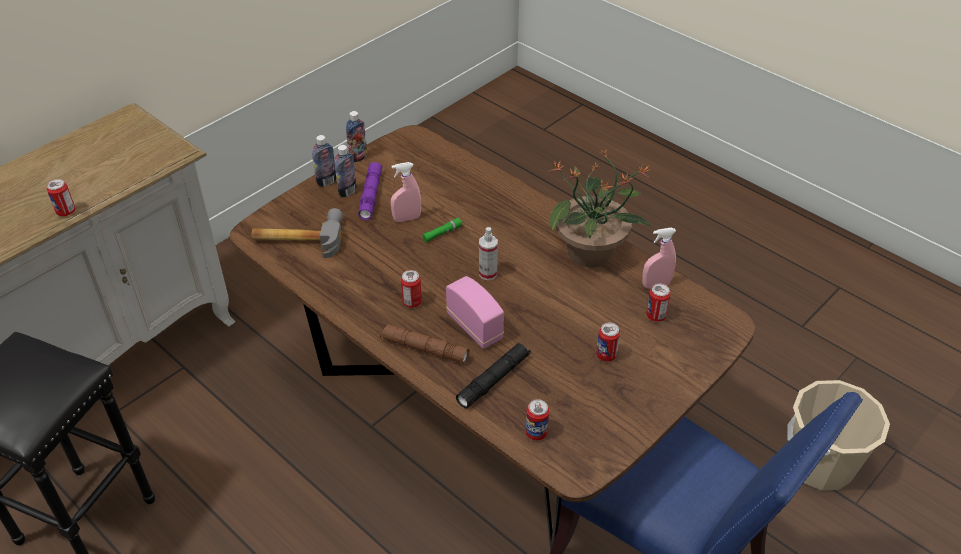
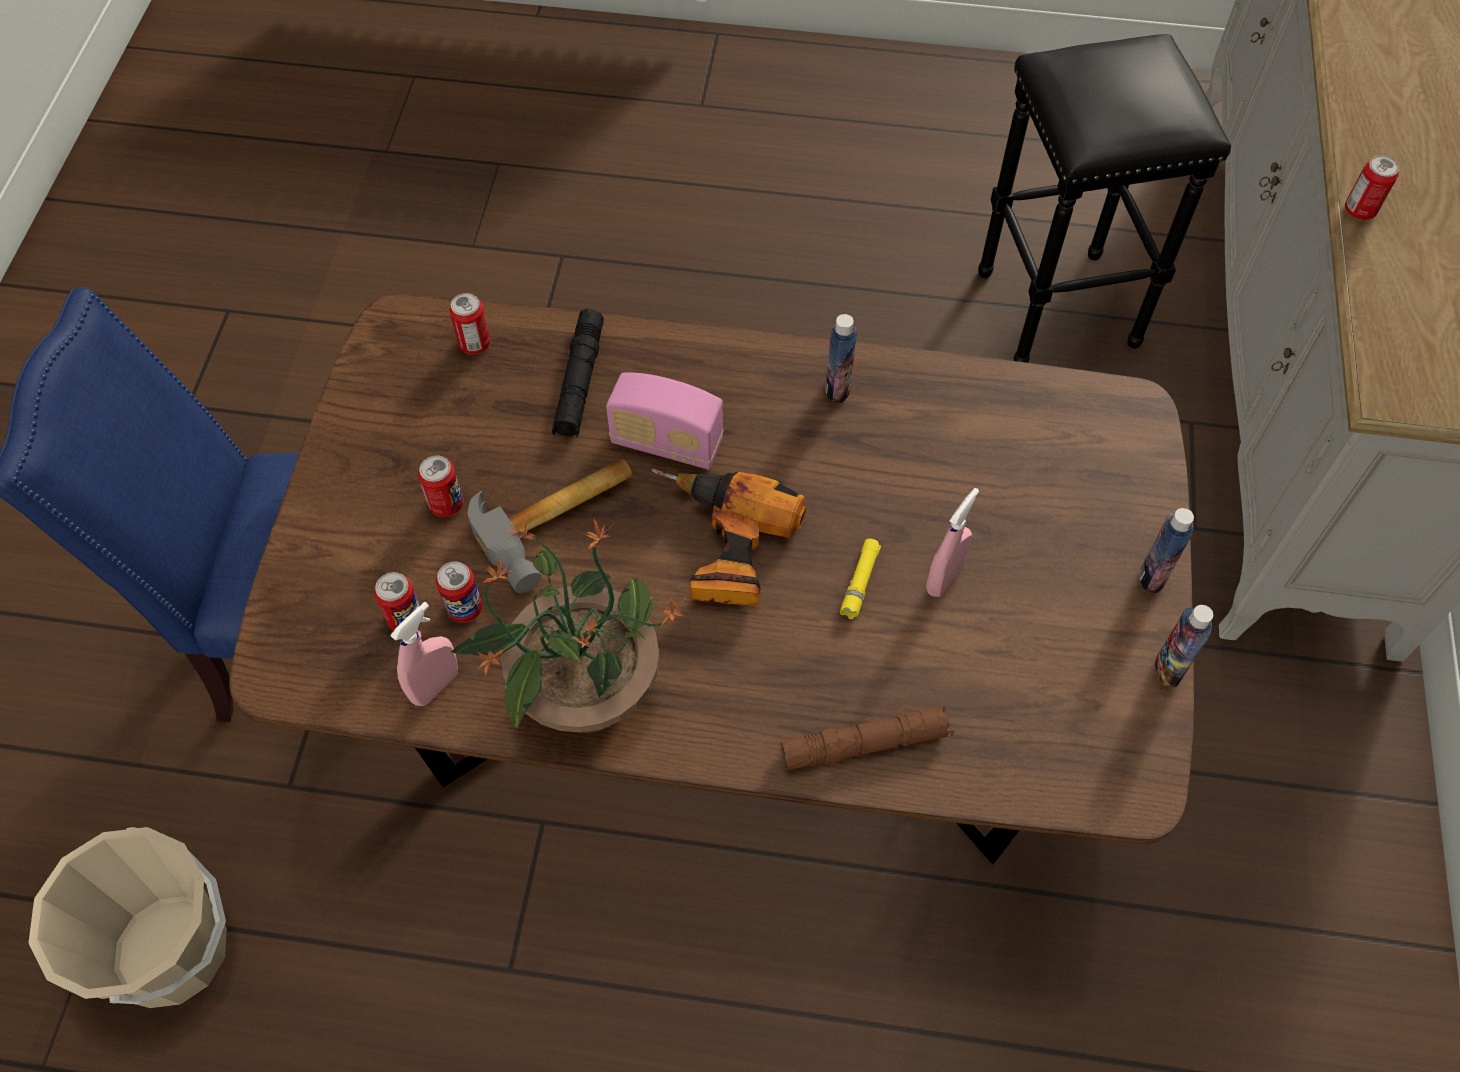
camera: 145 degrees right, 15 degrees up
hammer [251,208,343,258] -> hammer moved to [468,458,633,593]
bottle [335,145,357,197] -> bottle moved to [825,314,857,403]
purple flashlight [358,162,382,220] -> none
brown flashlight [380,323,469,364] -> brown flashlight moved to [780,706,954,770]
can [401,270,422,308] -> can moved to [436,561,482,623]
green flashlight [422,218,463,242] -> yellow flashlight [840,539,881,619]
spray bottle [479,227,498,280] -> power drill [651,469,806,606]

